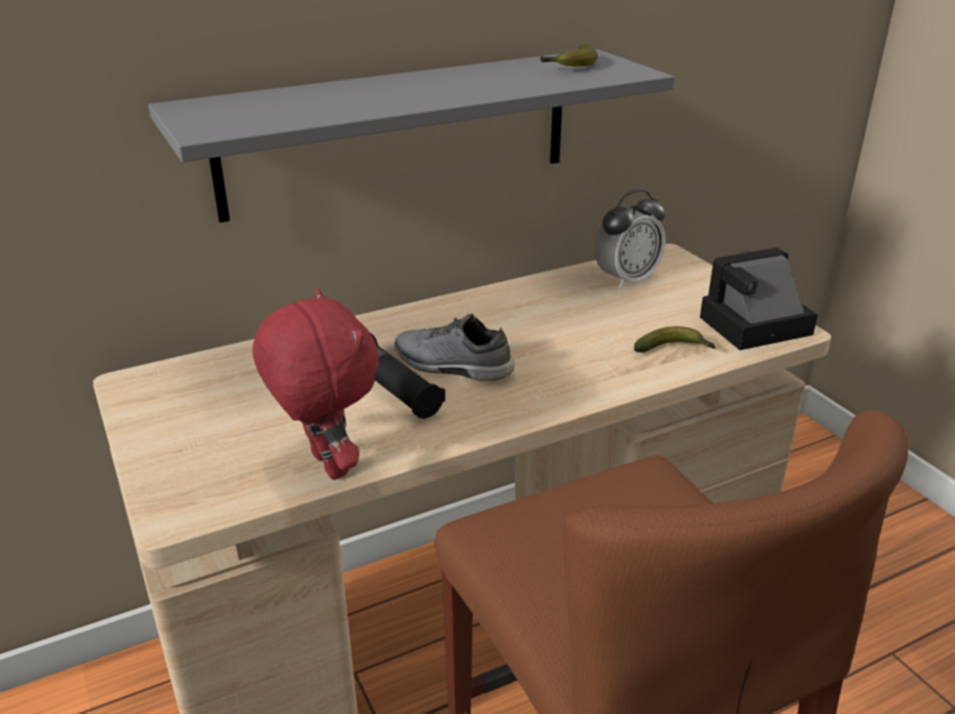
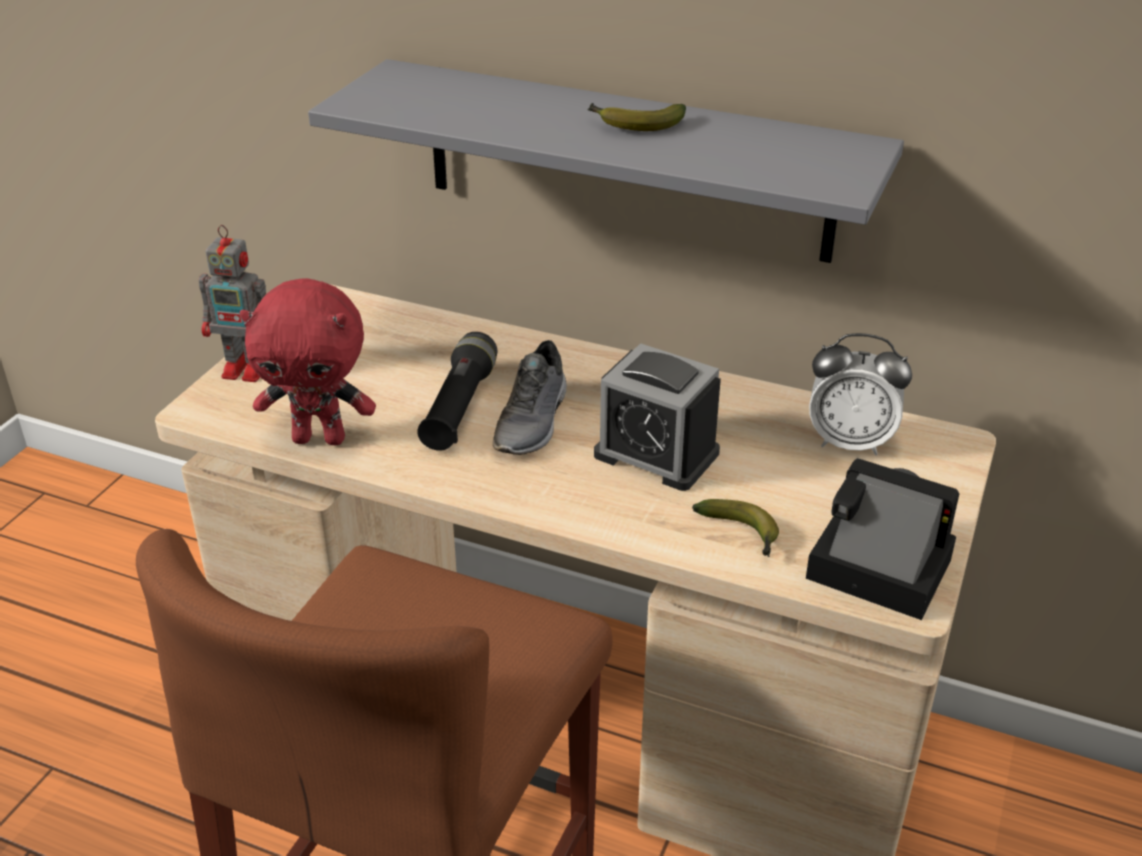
camera: 50 degrees right, 5 degrees up
red plush toy [253,288,379,480] -> red plush toy turned 75 degrees clockwise [240,278,376,445]
grey shoe [394,314,515,381] -> grey shoe turned 150 degrees counterclockwise [493,340,567,455]
banana [540,45,598,67] -> banana moved to [587,103,686,131]
none -> toy robot [199,225,266,382]
none -> alarm clock [594,343,721,491]

